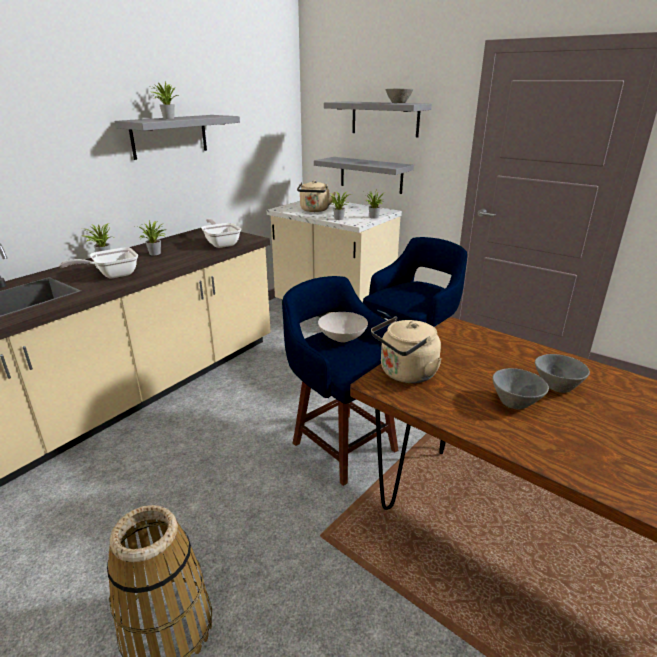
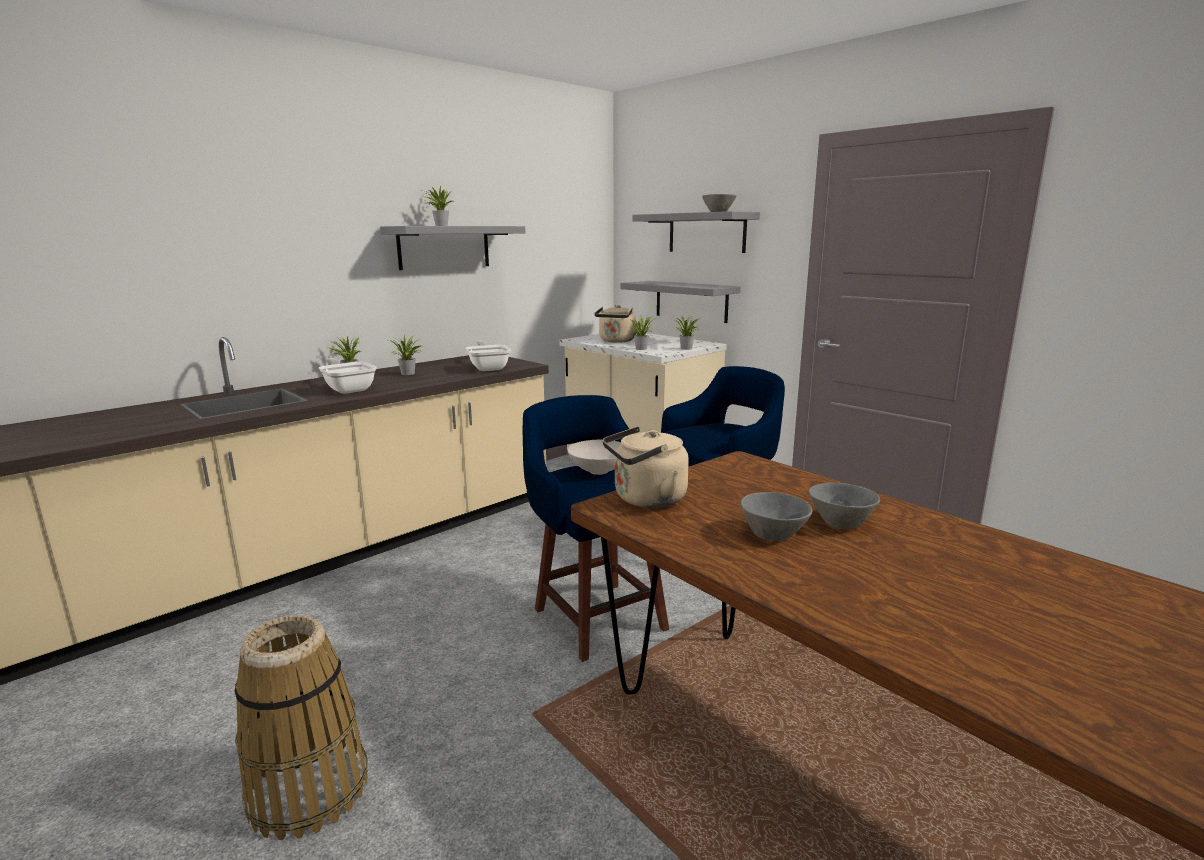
camera: 10 degrees right, 10 degrees down
frying pan [59,247,138,278] -> frying pan turned 75 degrees clockwise [319,358,377,394]

